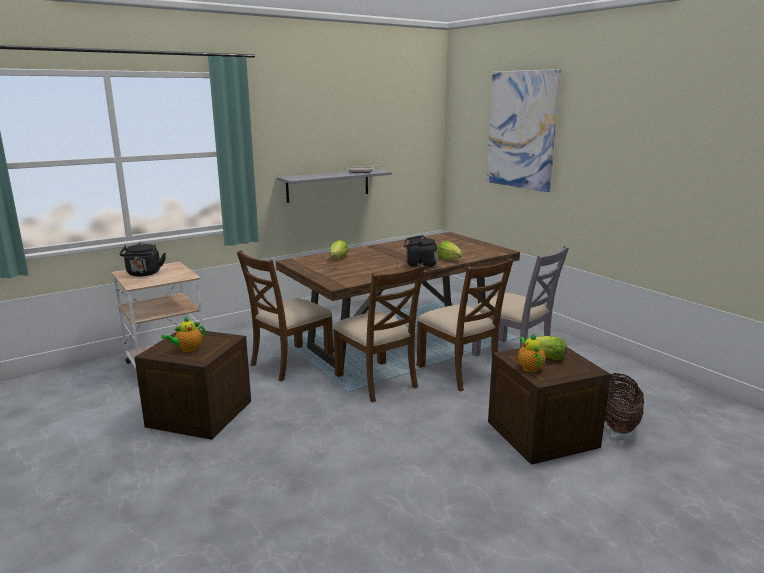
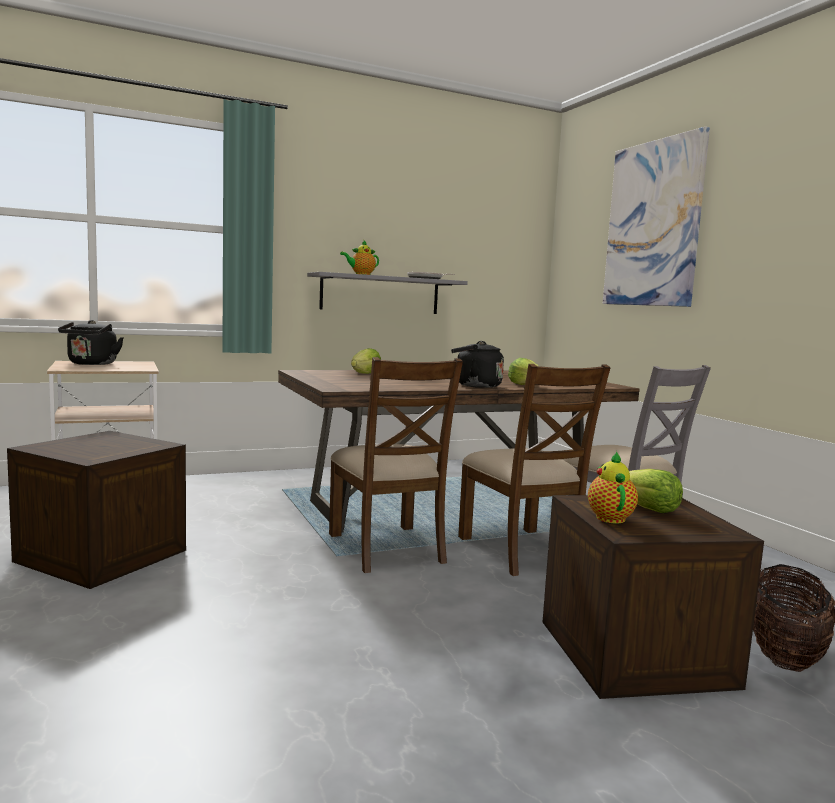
camera: 10 degrees right, 10 degrees down
teapot [161,316,205,352] -> teapot moved to [340,240,379,275]
brown chair [237,250,333,381] -> none

